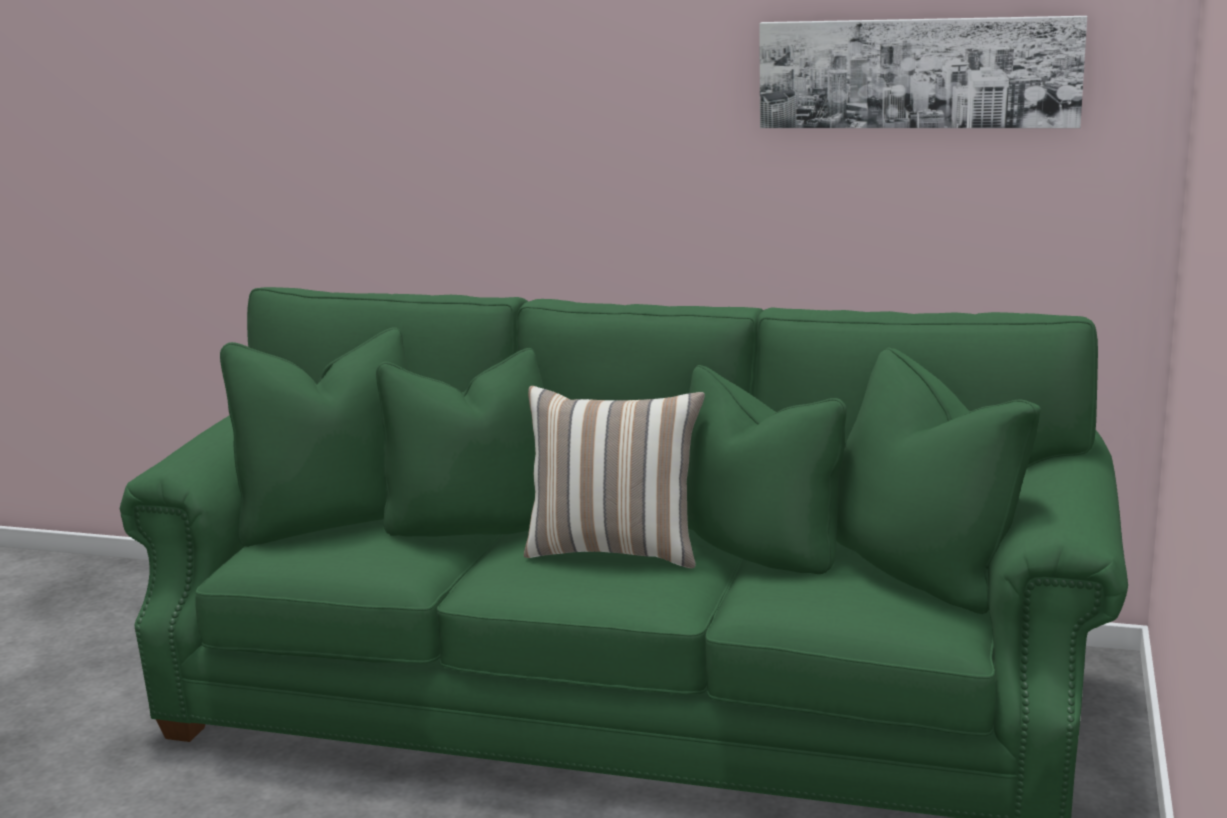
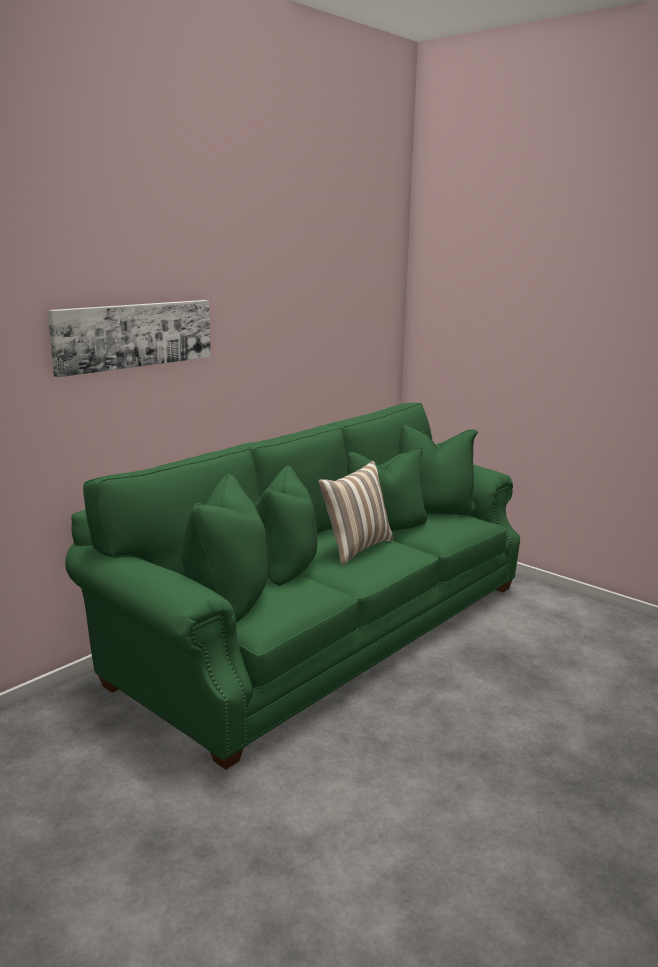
camera: 65 degrees left, 0 degrees up
picture [759,16,1087,128] -> picture moved to [47,300,211,377]

